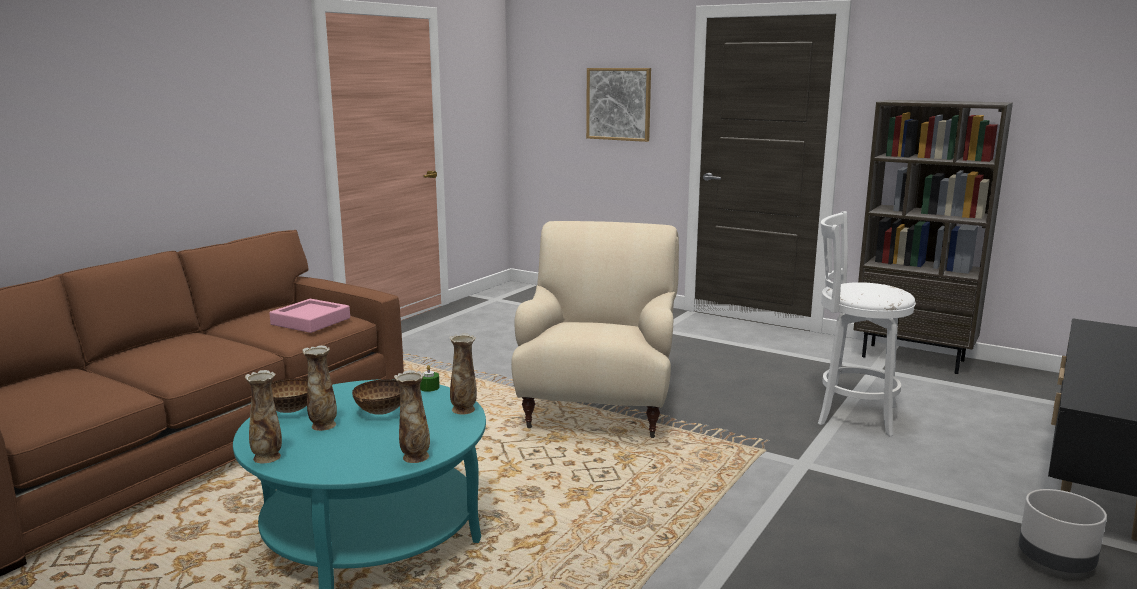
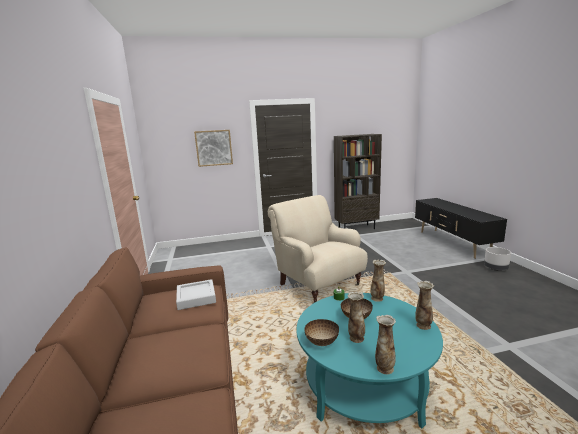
camera: 45 degrees left, 0 degrees up
pink tray [269,299,350,333] -> grey tray [176,279,216,310]
white stool [818,211,916,436] -> none

